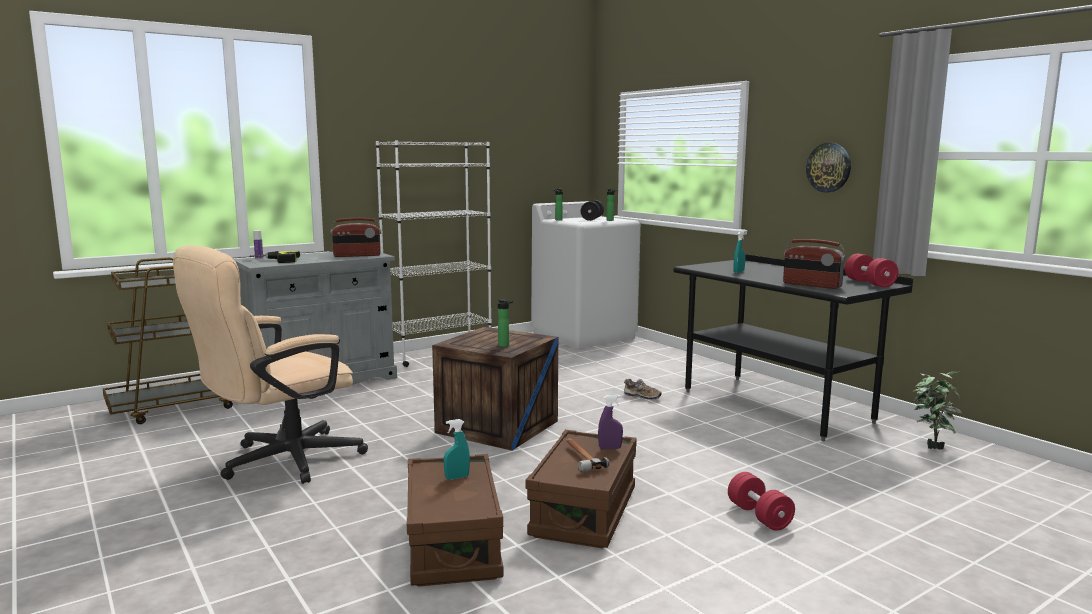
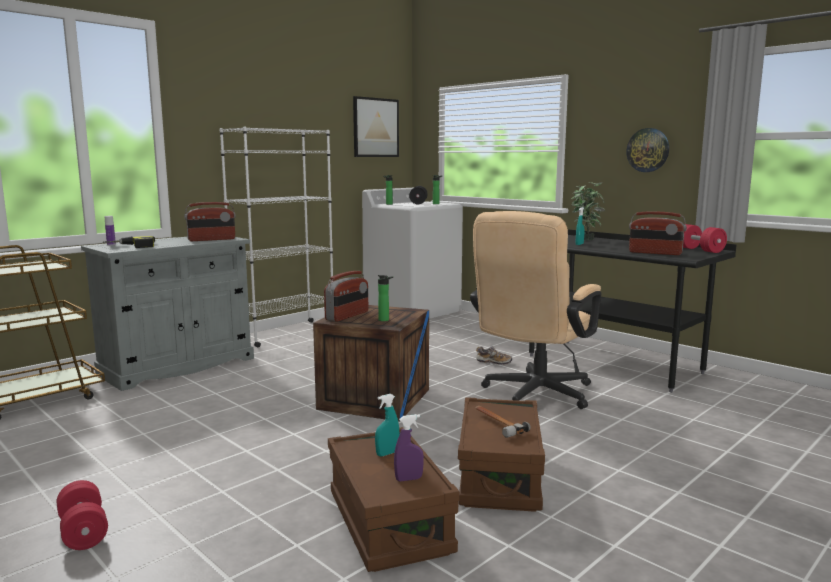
camera: 10 degrees left, 0 degrees up
beige office chair [173,245,368,484] -> beige office chair moved to [470,211,601,409]
purple spray bottle [598,395,623,449] -> purple spray bottle moved to [394,414,424,481]
red dumbbell [728,472,795,531] -> red dumbbell moved to [57,480,108,550]
potted plant [913,372,962,449] -> potted plant moved to [571,182,605,241]
none -> radio [324,271,368,322]
none -> picture [353,96,399,157]

